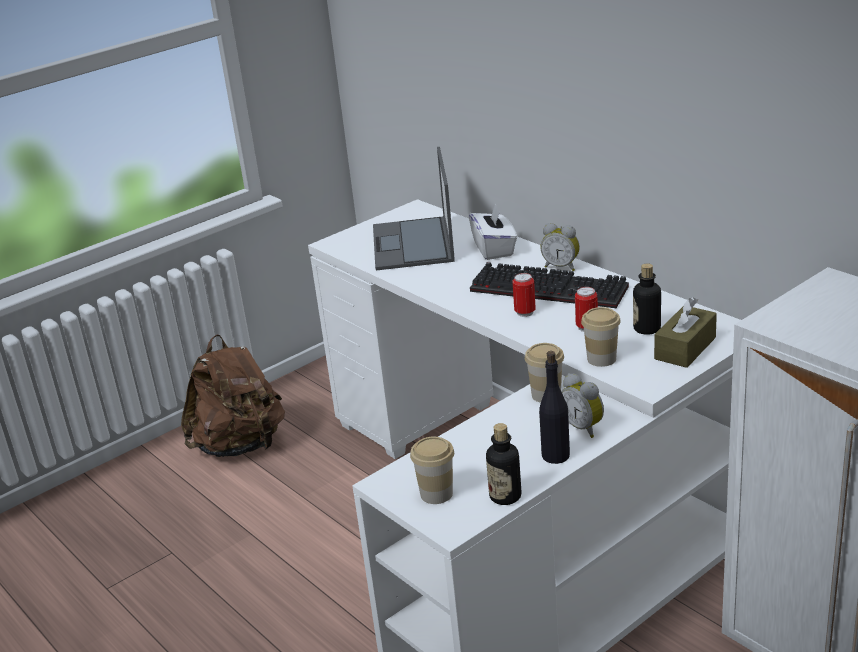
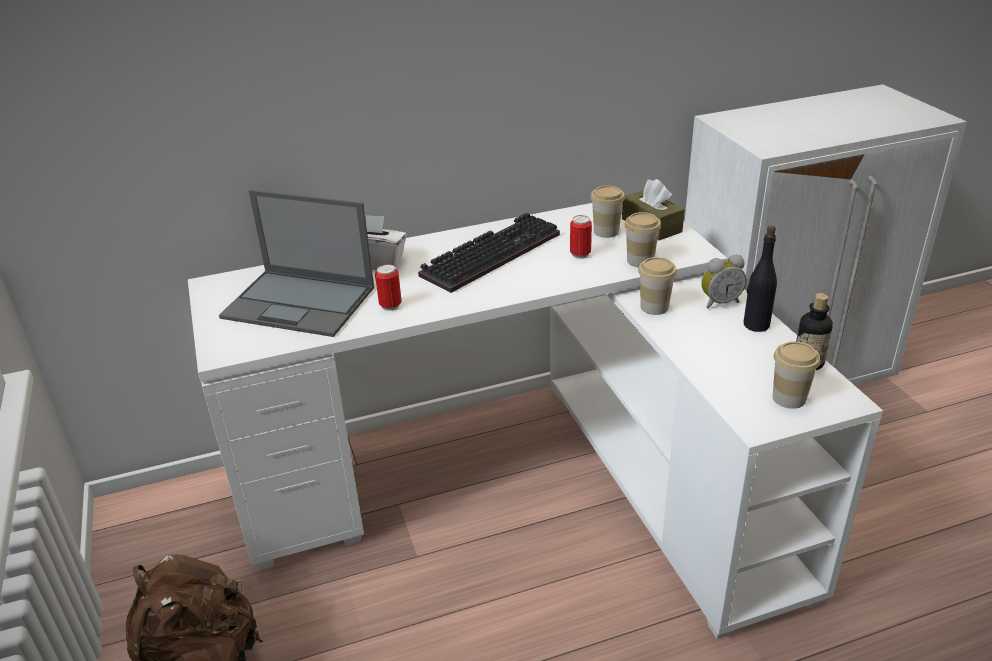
camera: 70 degrees left, 5 degrees up
can [512,273,536,317] -> can moved to [375,264,402,311]
alarm clock [540,223,580,271] -> none
bottle [633,263,661,335] -> cup [591,186,625,238]

